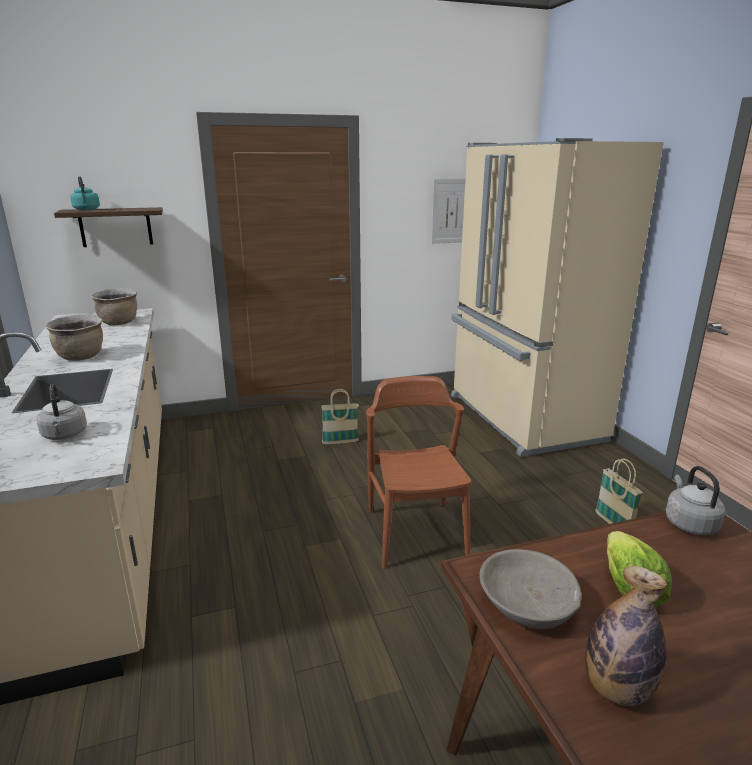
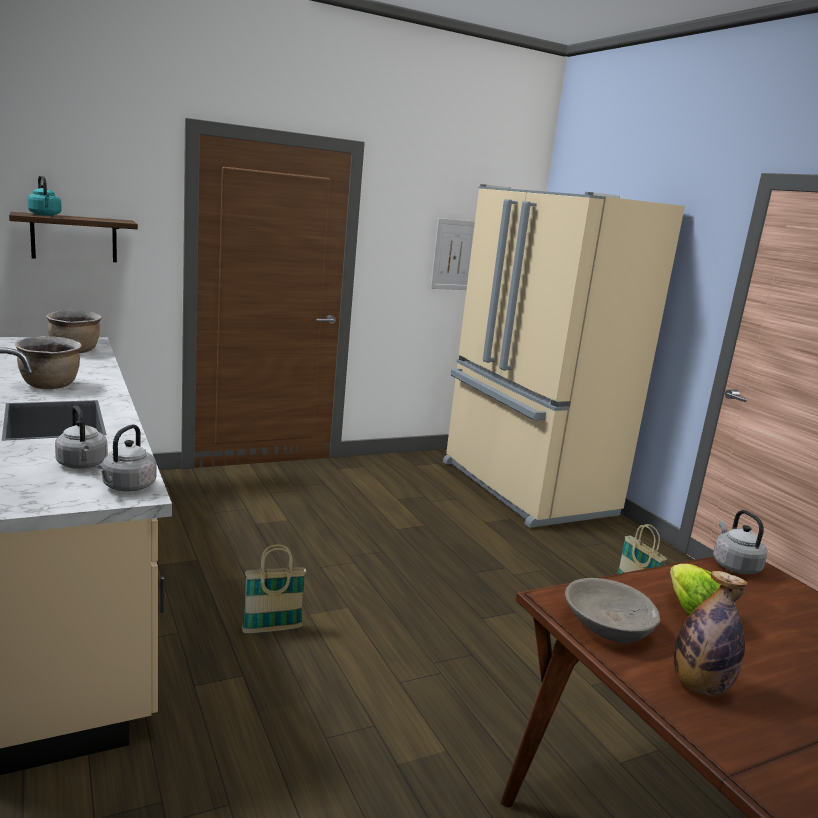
camera: 10 degrees left, 5 degrees down
basket [321,389,359,445] -> basket moved to [242,544,306,634]
brown chair [366,376,472,569] -> none
none -> grey kettle [97,425,156,491]

